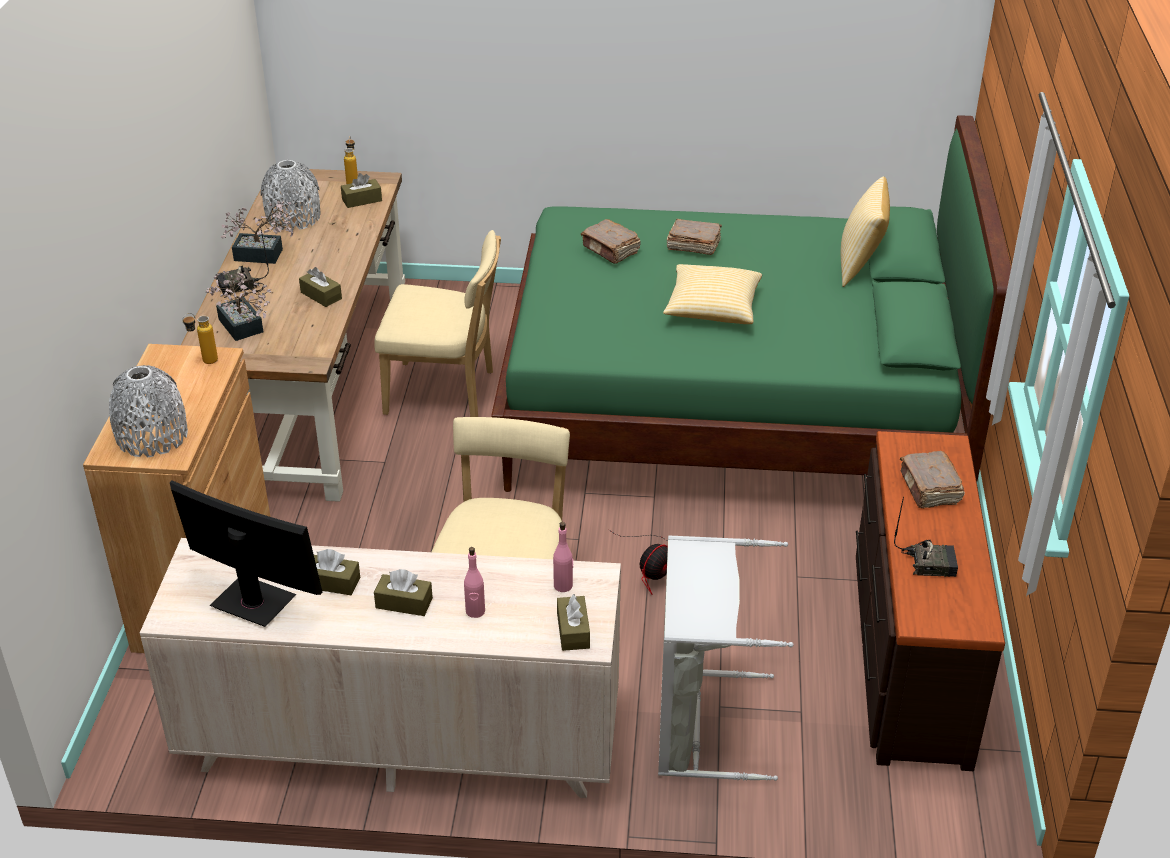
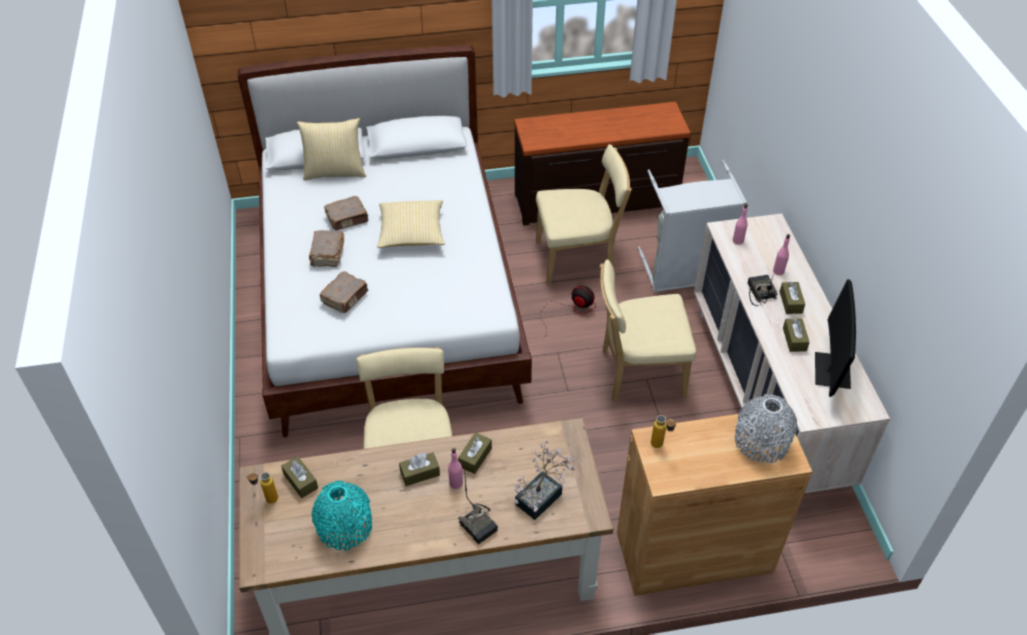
camera: 105 degrees left, 10 degrees up
potted plant [221,200,293,264] -> none
grey vase [260,160,321,231] -> turquoise vase [312,480,372,551]
green bed [491,115,1011,492] -> white bed [238,45,532,437]
brown tissue box [557,594,590,651] -> brown tissue box moved to [399,452,440,486]
radio [894,497,958,577] -> radio moved to [748,273,778,306]
brown book [900,451,965,508] -> brown book moved to [324,196,369,230]
none -> pink bottle [448,448,463,489]
none -> beige chair [536,144,632,286]

